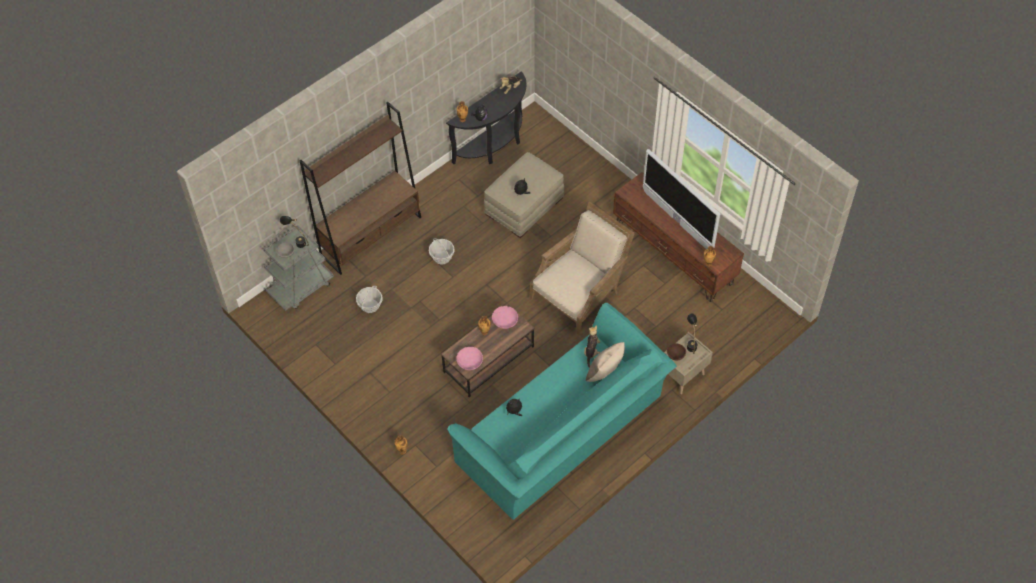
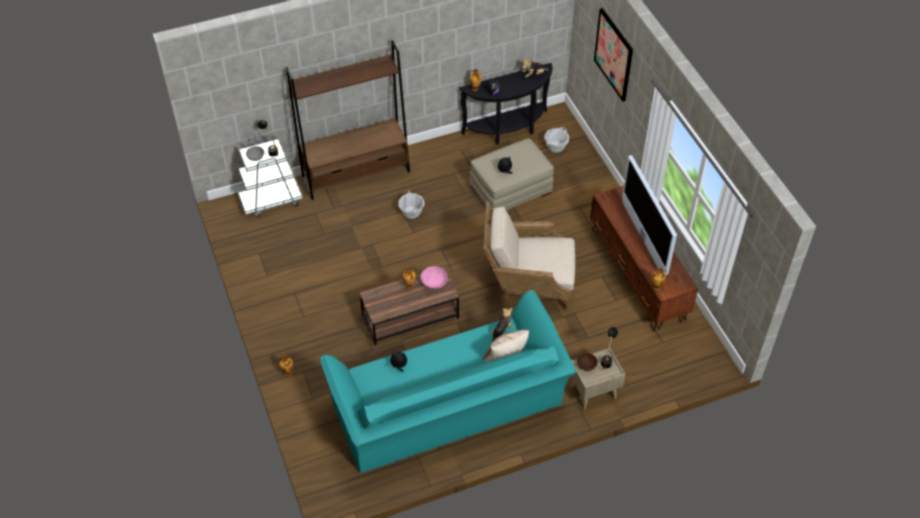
camera: 20 degrees right, 5 degrees down
basket [356,286,383,313] -> basket moved to [545,127,569,153]
pink bowl [456,347,483,370] -> none
beige armchair [530,202,635,335] -> beige armchair turned 150 degrees counterclockwise [484,202,575,312]
none -> picture [594,8,633,102]

